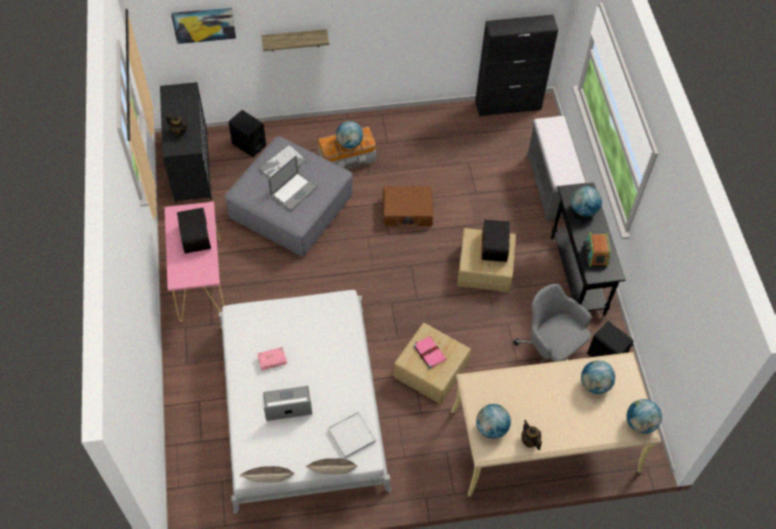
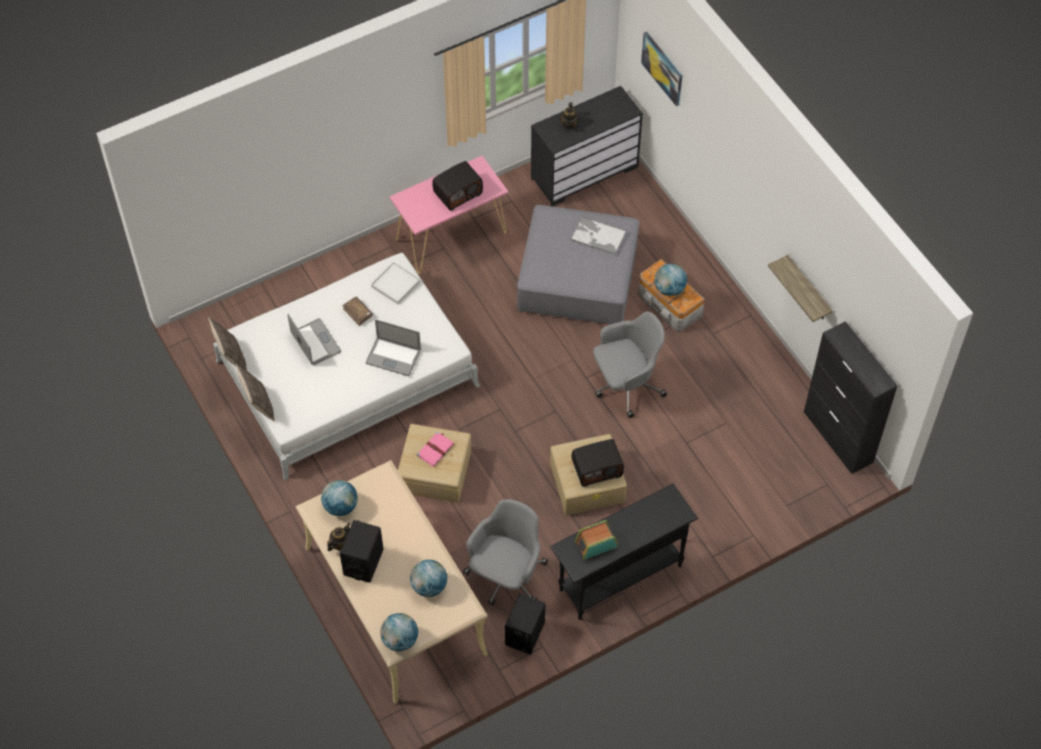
camera: 70 degrees right, 0 degrees up
black speaker [228,110,266,157] -> black speaker moved to [340,520,384,583]
pink book [258,347,287,371] -> brown book [342,296,373,326]
shelf [261,29,329,51] -> shelf moved to [768,255,833,322]
laptop [268,155,318,211] -> laptop moved to [365,319,421,376]
white tray [328,412,376,458] -> white tray moved to [371,262,420,304]
brown suitcase [383,186,433,228] -> grey office chair [593,311,667,418]
grey bench [527,115,587,221] -> none
globe [571,186,602,216] -> none

